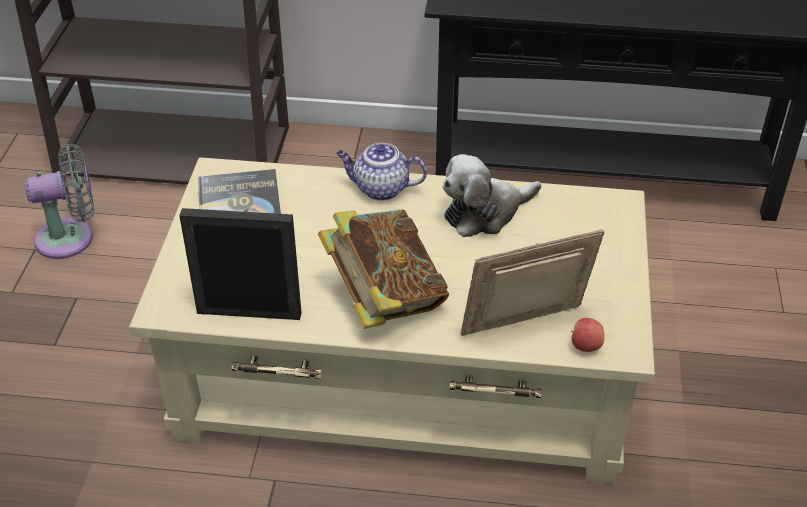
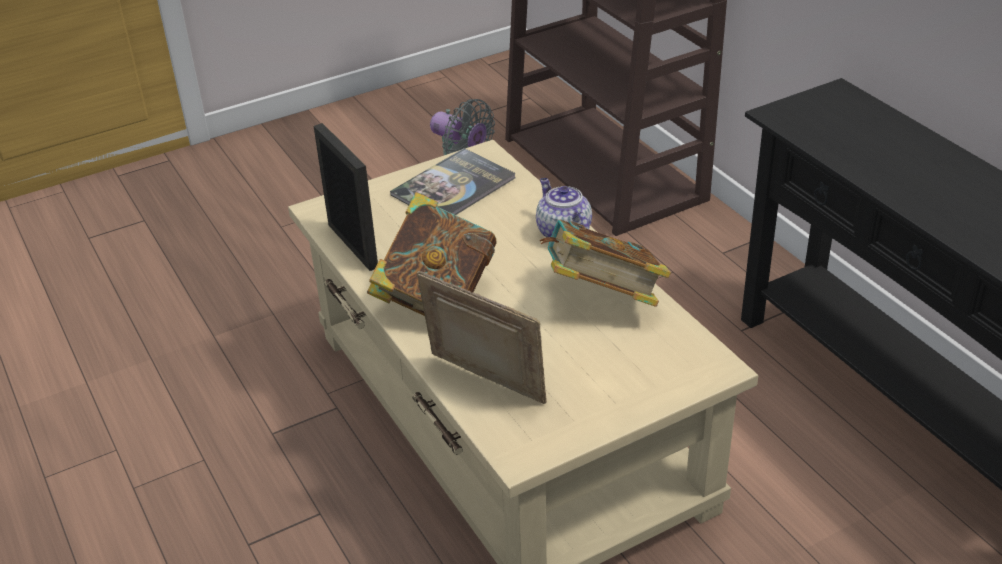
camera: 55 degrees right, 5 degrees down
plush toy [442,154,541,237] -> book [539,219,671,307]
apple [571,318,605,352] -> none

